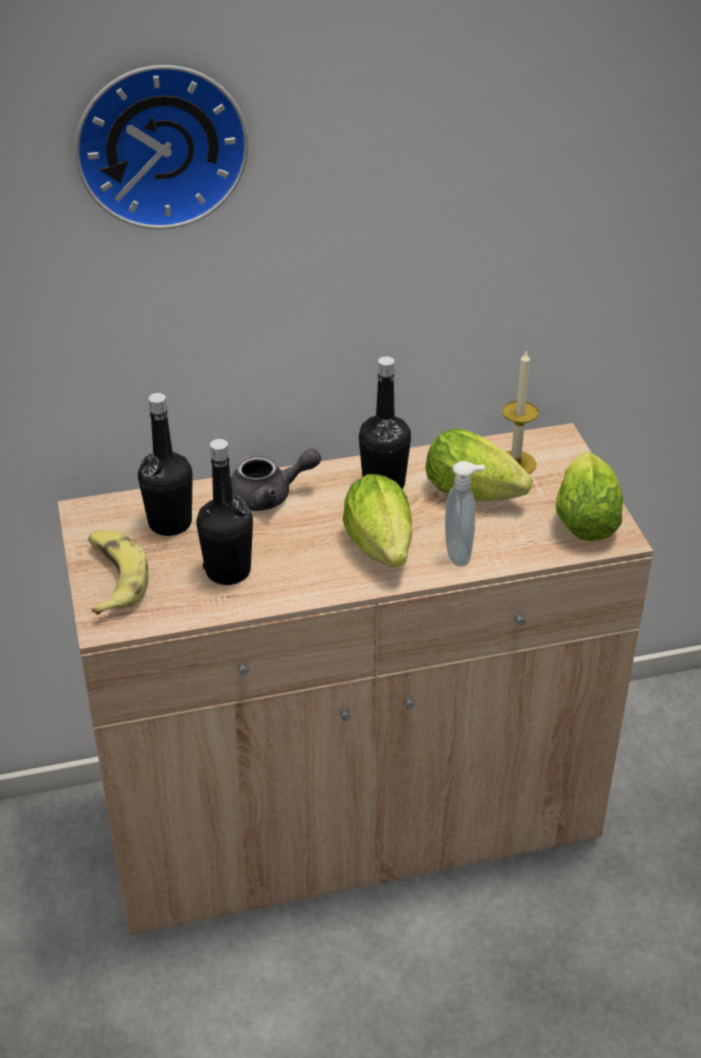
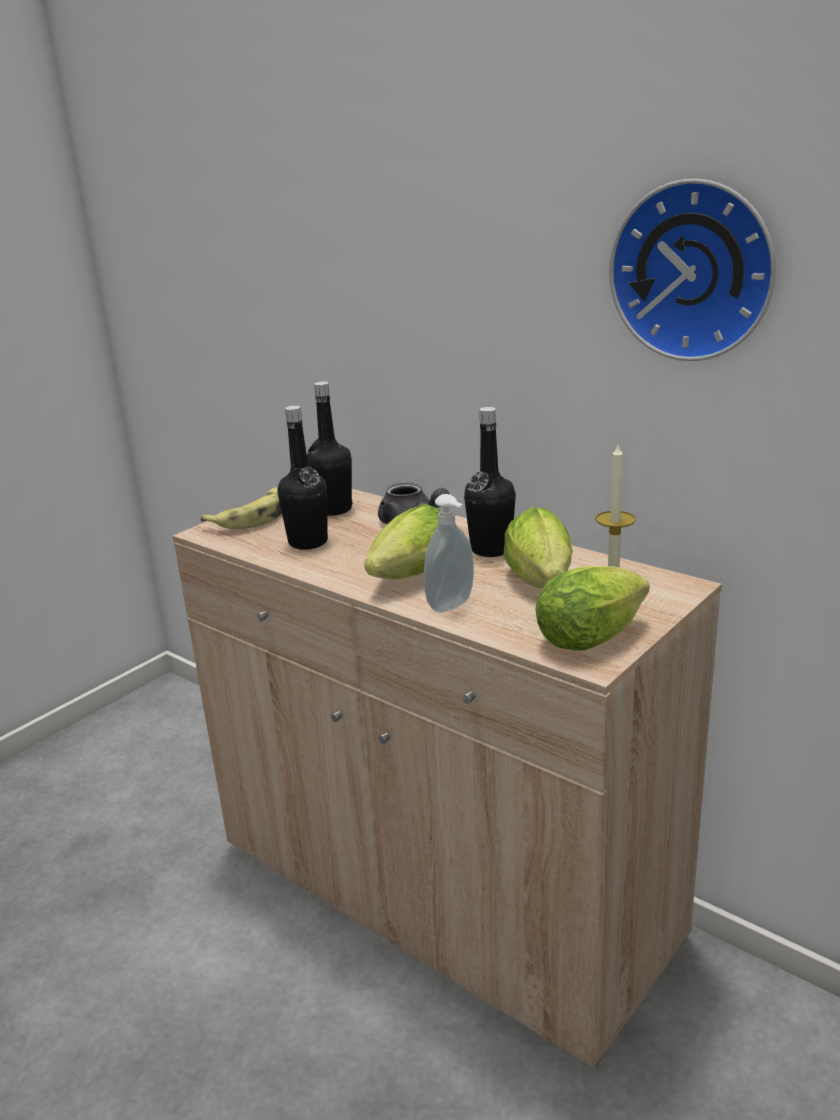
camera: 55 degrees right, 15 degrees down
wall clock [75,65,249,229] -> wall clock moved to [609,179,776,361]

